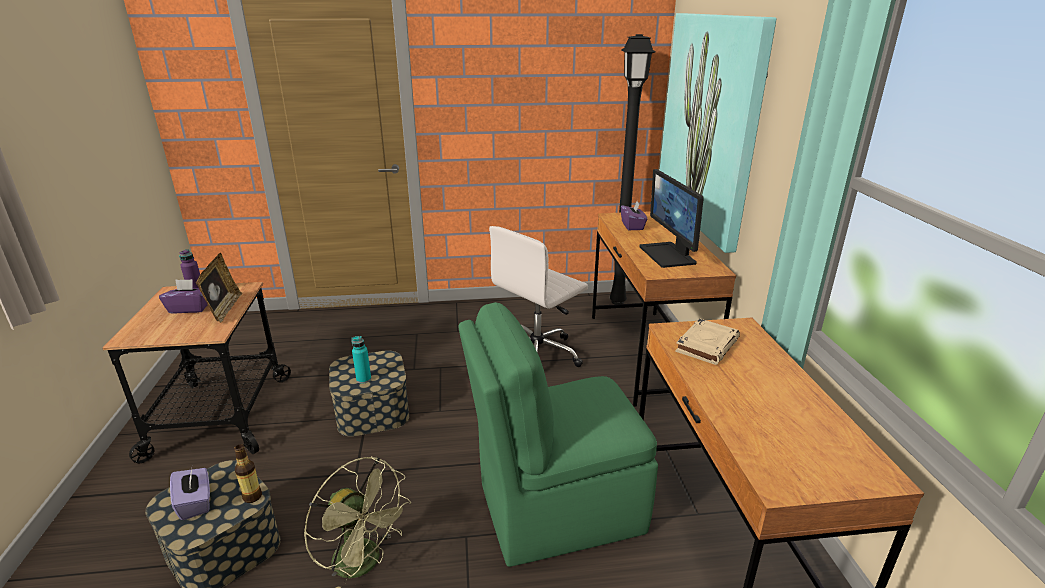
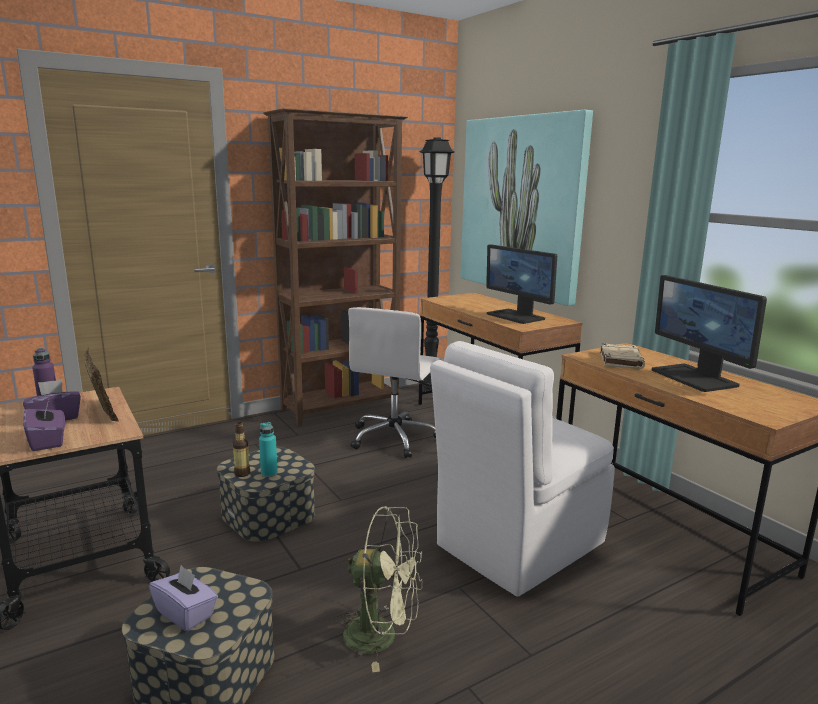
camera: 25 degrees left, 10 degrees down
bottle [234,444,262,503] -> bottle moved to [233,422,250,477]
green chair [458,302,658,567] -> white chair [430,341,615,597]
purple tissue box [621,202,648,230] -> purple tissue box moved to [23,400,65,451]
none -> brown bookcase [263,108,408,426]
none -> monitor [652,275,767,392]

